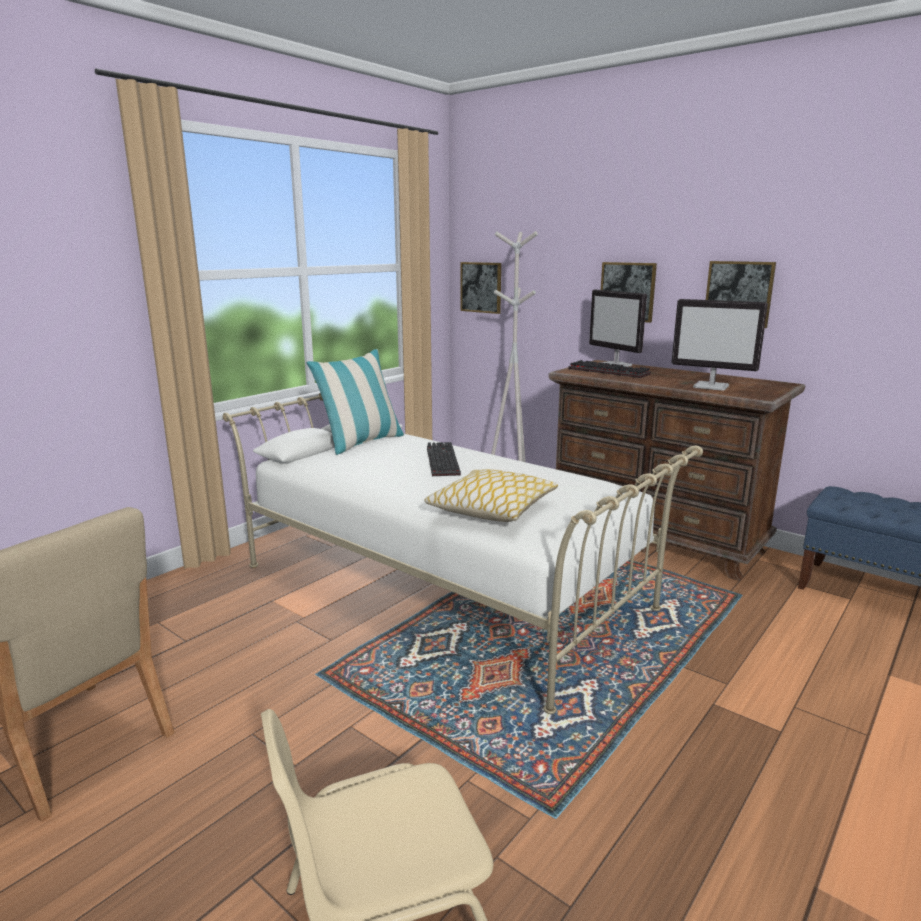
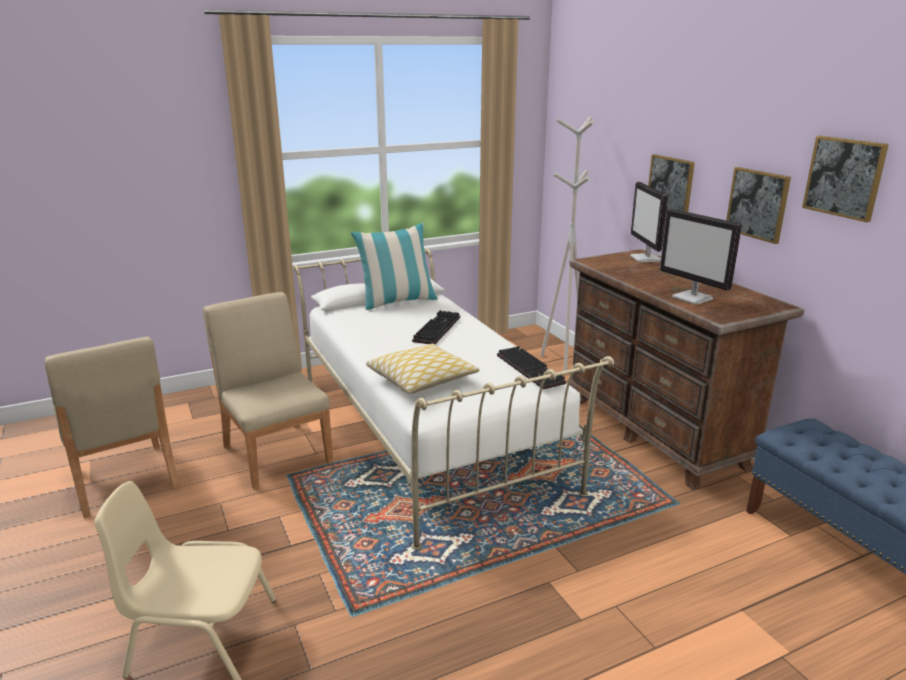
camera: 25 degrees right, 5 degrees up
picture [461,262,501,314] -> picture moved to [802,136,889,222]
keyboard [568,360,651,378] -> keyboard moved to [497,346,566,390]
none -> beige chair [203,292,333,490]

